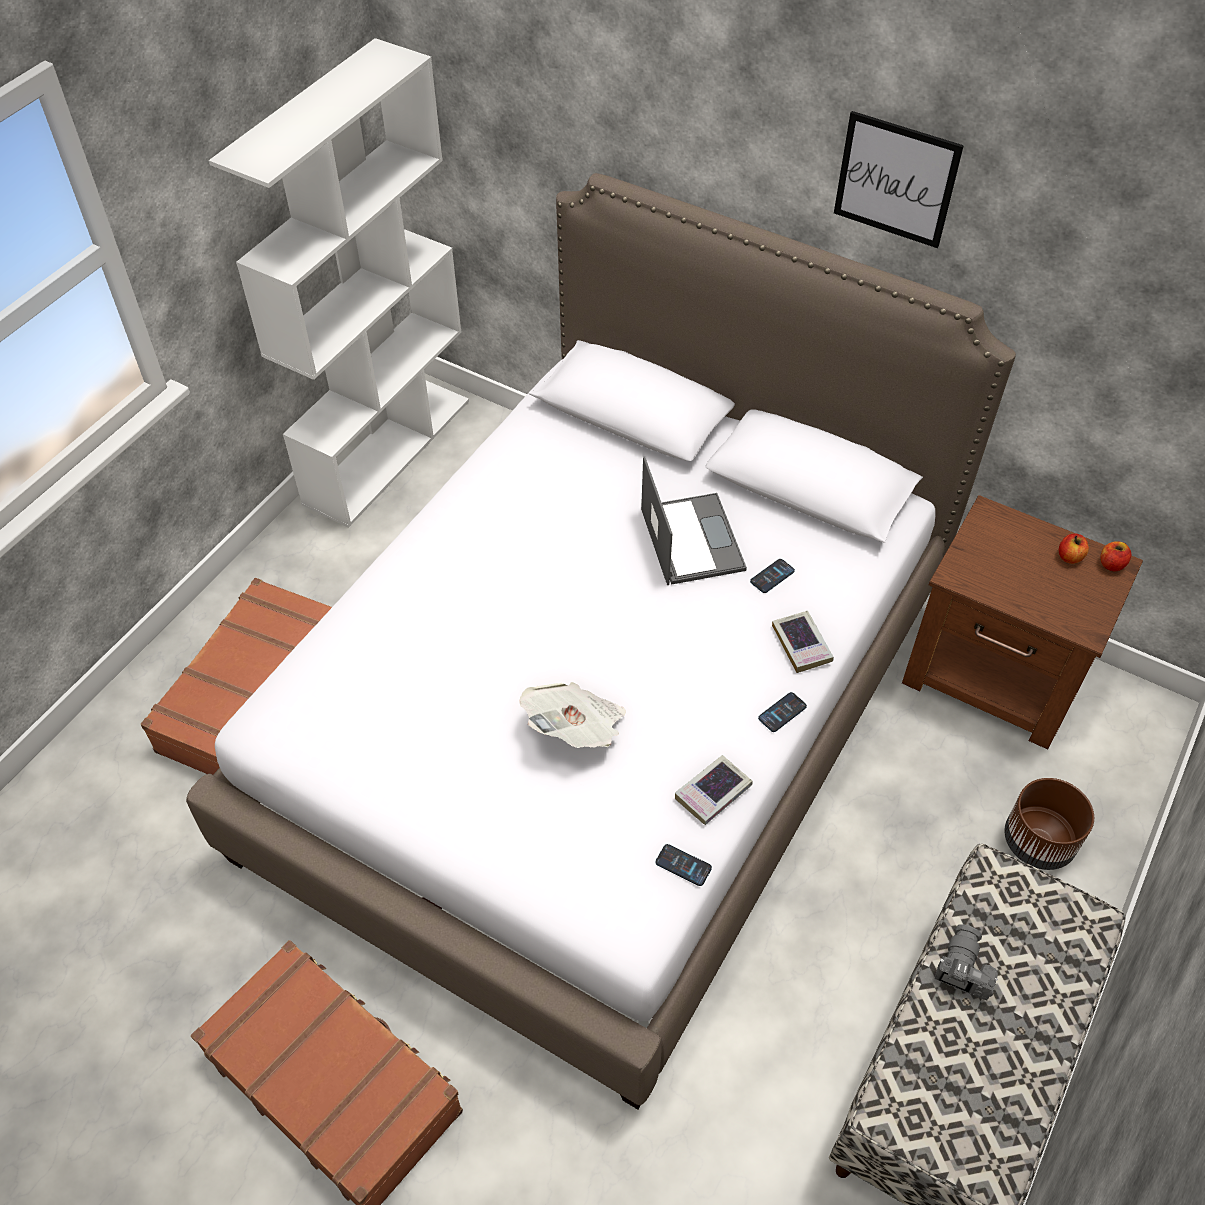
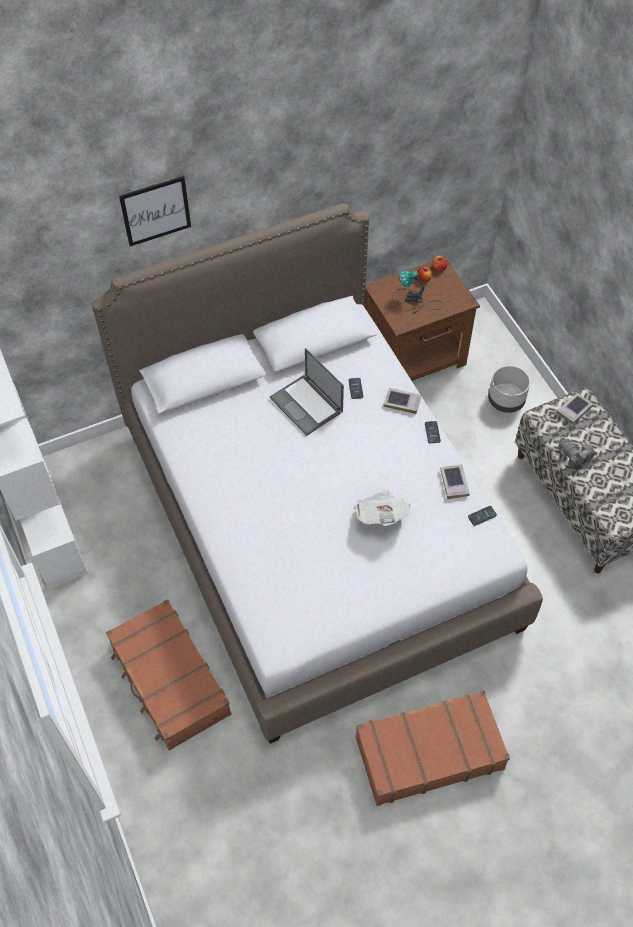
camera: 55 degrees left, 5 degrees up
laptop [641,456,747,585] -> laptop turned 150 degrees counterclockwise [270,348,344,436]
picture [834,111,964,248] -> picture moved to [119,176,191,246]
brown planter [1004,778,1094,870] -> grey planter [488,365,530,413]
none -> table lamp [392,270,444,315]
none -> book [557,393,593,424]

